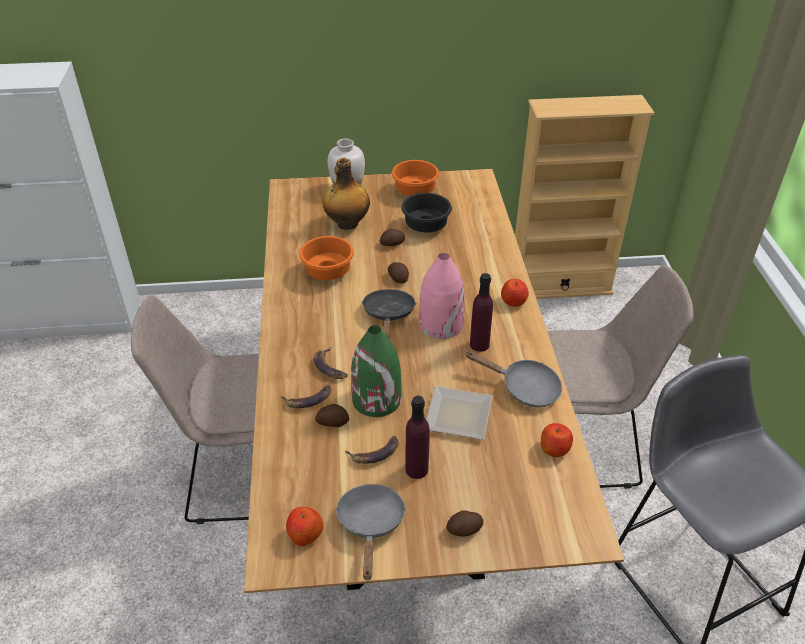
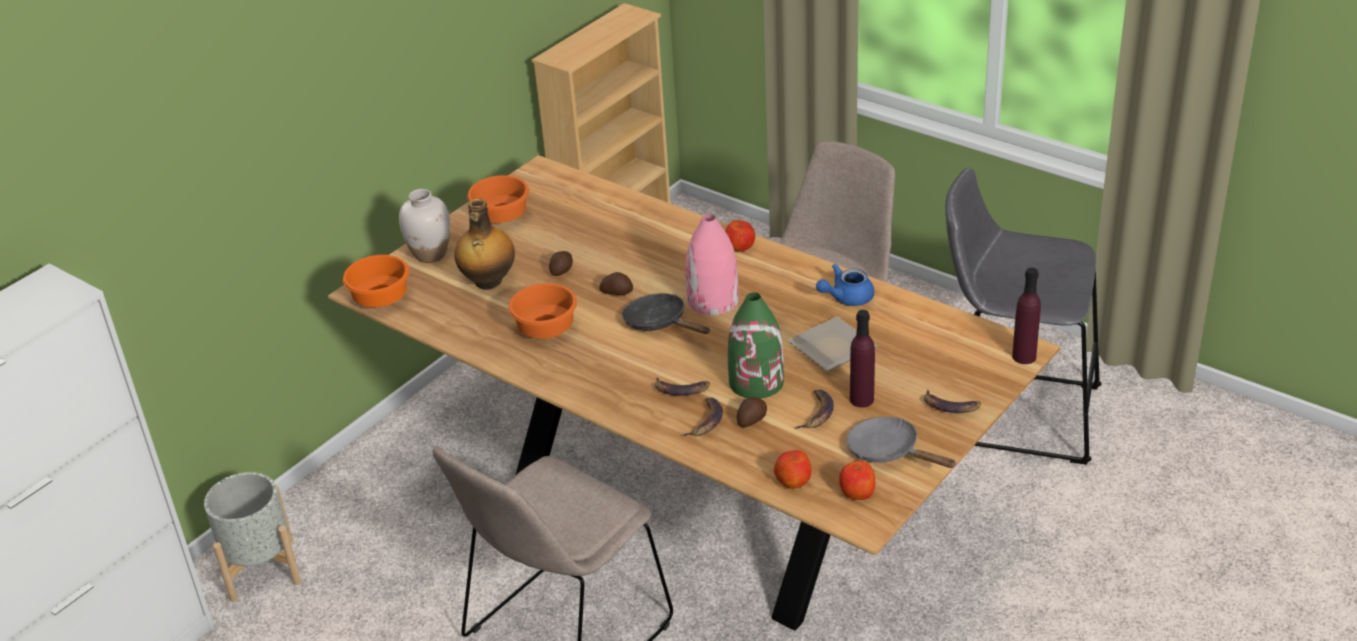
camera: 45 degrees left, 5 degrees down
black bowl [401,193,452,232] -> none
potato [446,510,484,537] -> banana [924,389,981,413]
grey frying pan [465,351,562,407] -> blue teapot [816,264,874,306]
purple bottle [470,273,493,352] -> purple bottle moved to [1012,268,1041,364]
apple [541,423,573,457] -> apple moved to [774,450,812,489]
none -> grey planter [204,472,301,602]
none -> orange bowl [343,255,409,307]

